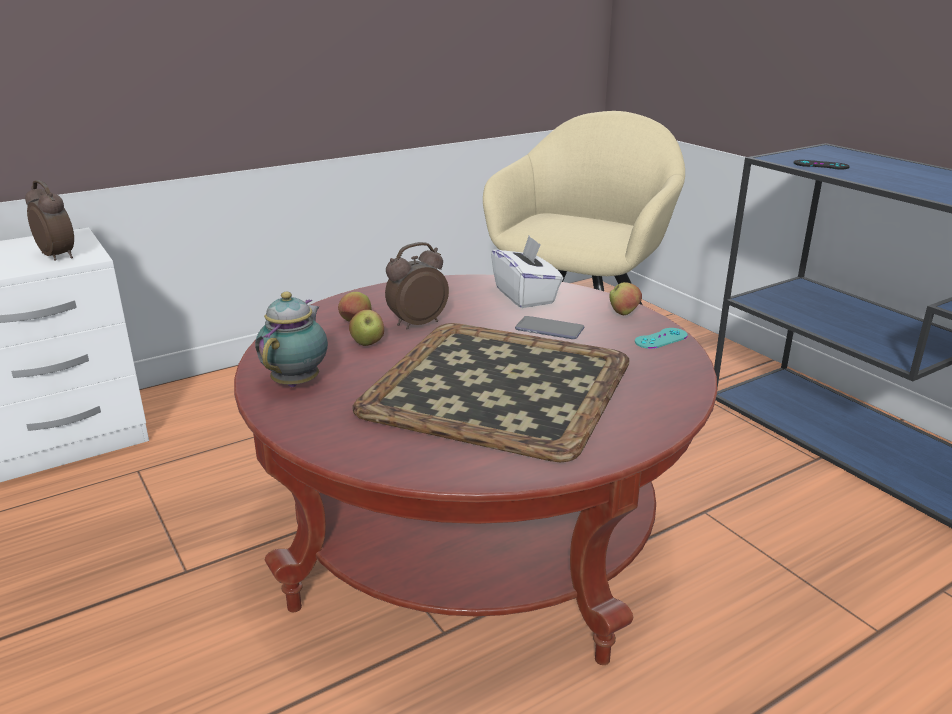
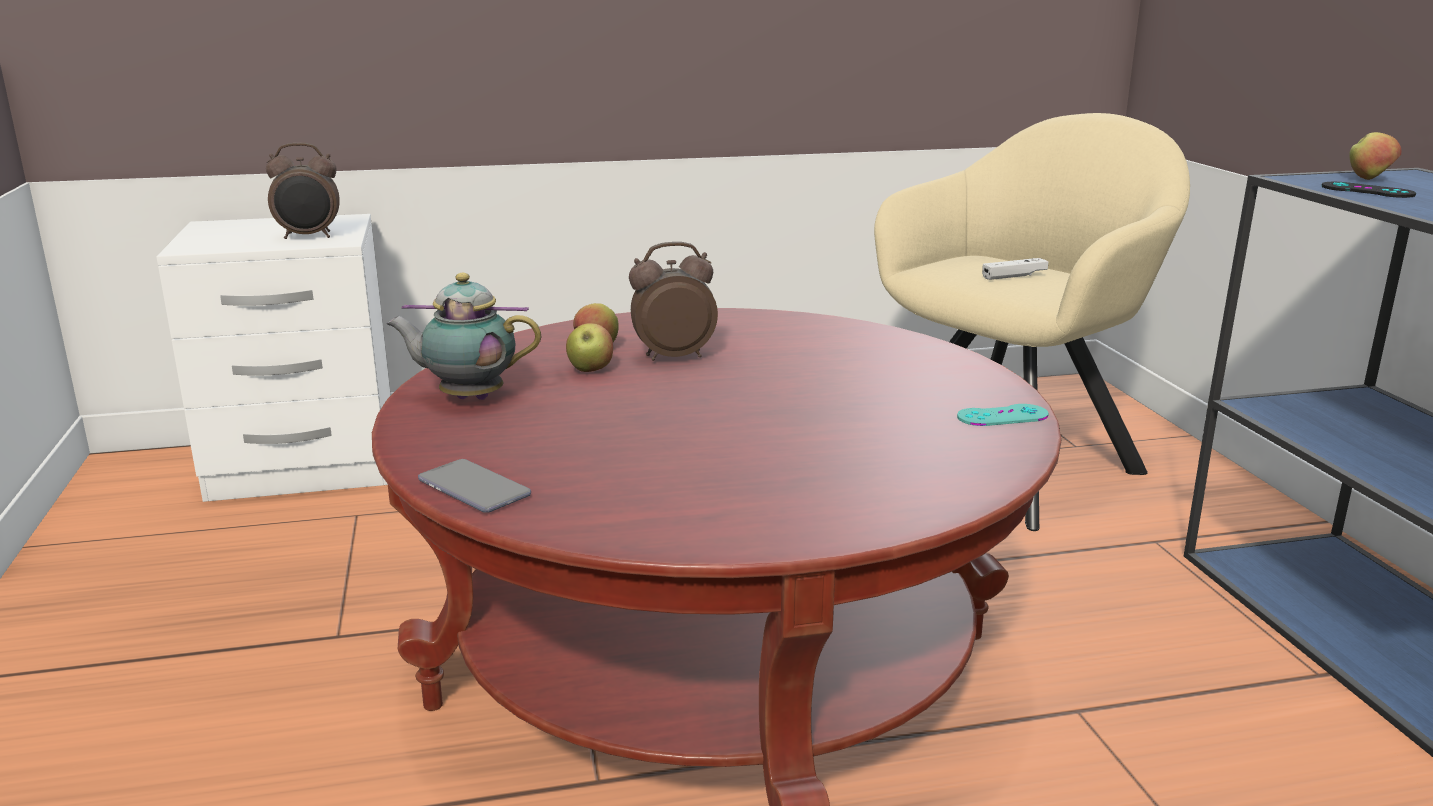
camera: 20 degrees right, 5 degrees down
alarm clock [25,180,74,261] -> alarm clock turned 105 degrees clockwise [266,143,340,239]
teapot [255,292,328,387] -> teapot turned 120 degrees counterclockwise [386,273,541,400]
tray [352,323,629,462] -> none
white tissue box [491,236,563,308] -> none
phone [515,316,585,339] -> phone moved to [418,459,531,513]
apple [609,282,642,315] -> apple moved to [1349,132,1402,180]
none -> white game controller [982,258,1048,280]

